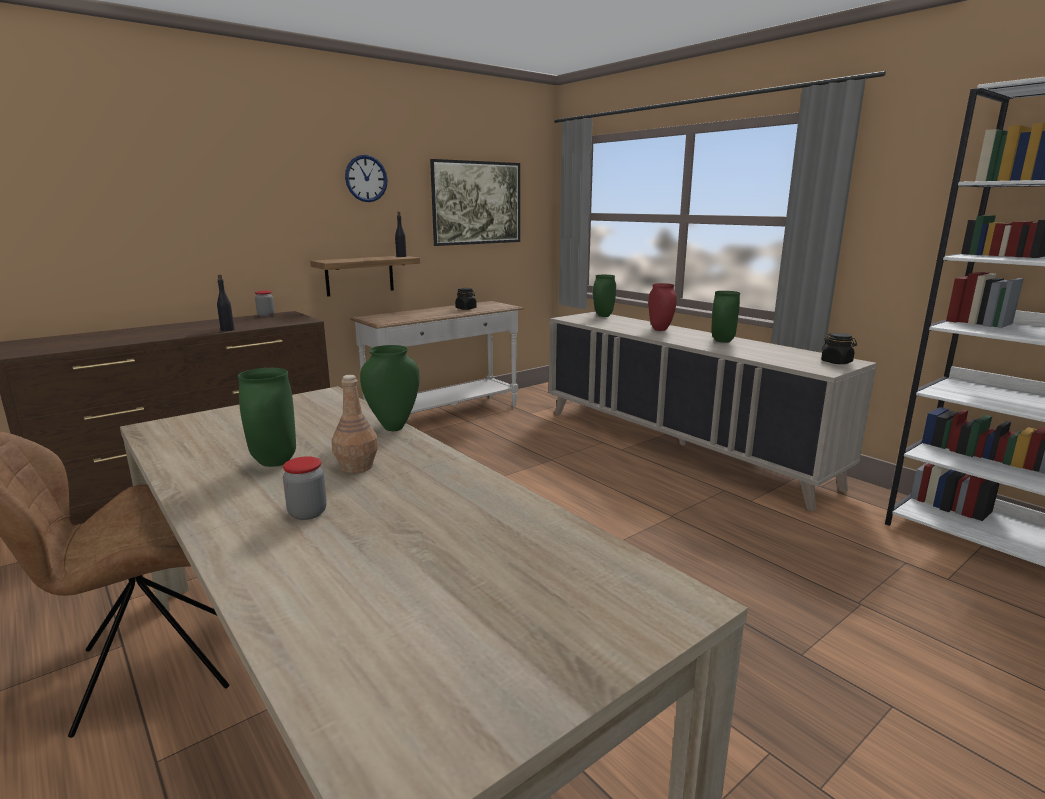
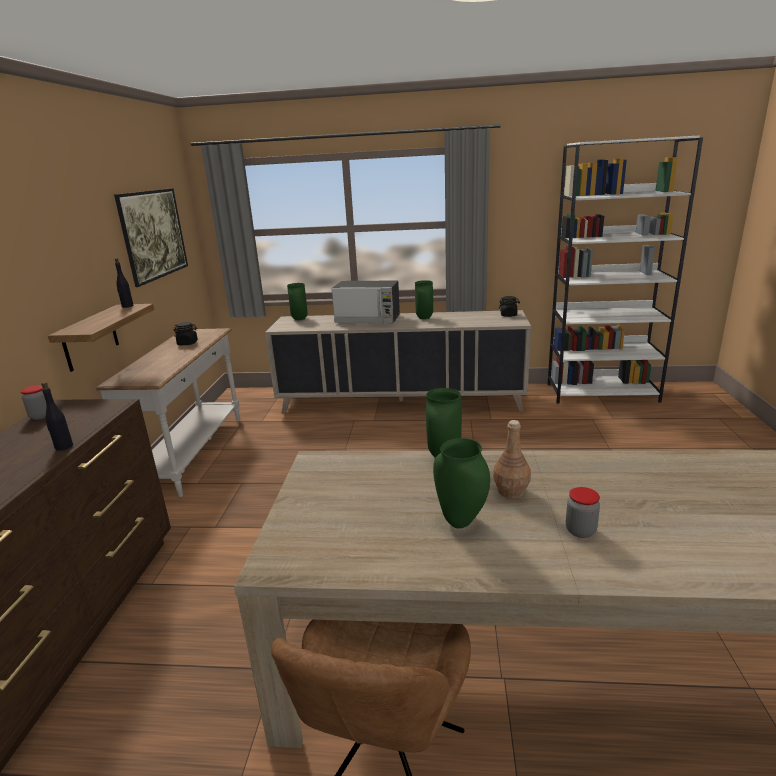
camera: 45 degrees left, 5 degrees up
wall clock [345,155,388,202] -> none
red vase [648,283,677,331] -> microwave [332,280,400,323]

